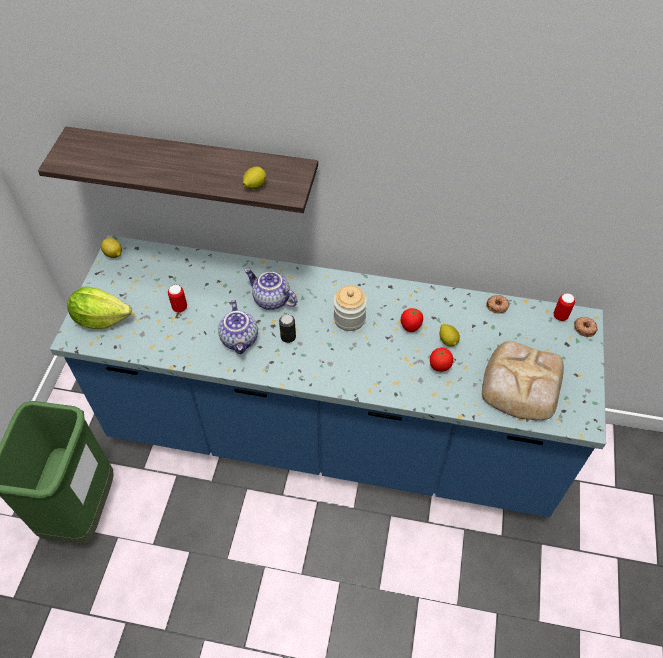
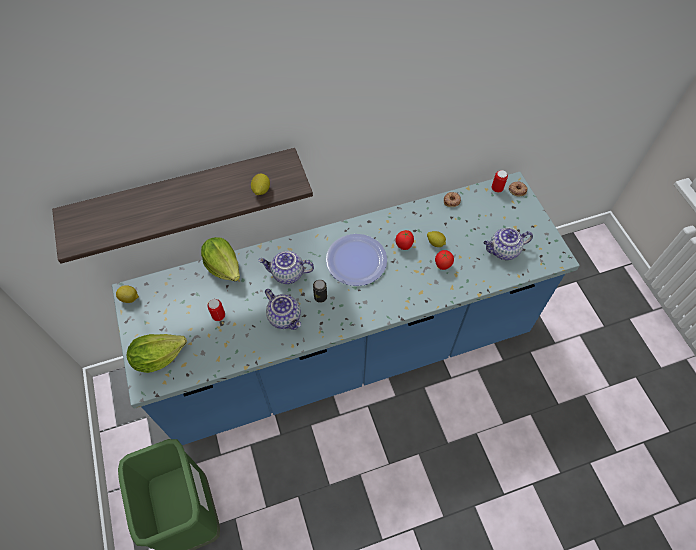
camera: 30 degrees left, 5 degrees up
jar [333,285,367,331] -> plate [326,234,387,286]
bread [482,341,564,420] -> teapot [483,228,533,260]
none -> lettuce [201,237,240,281]

